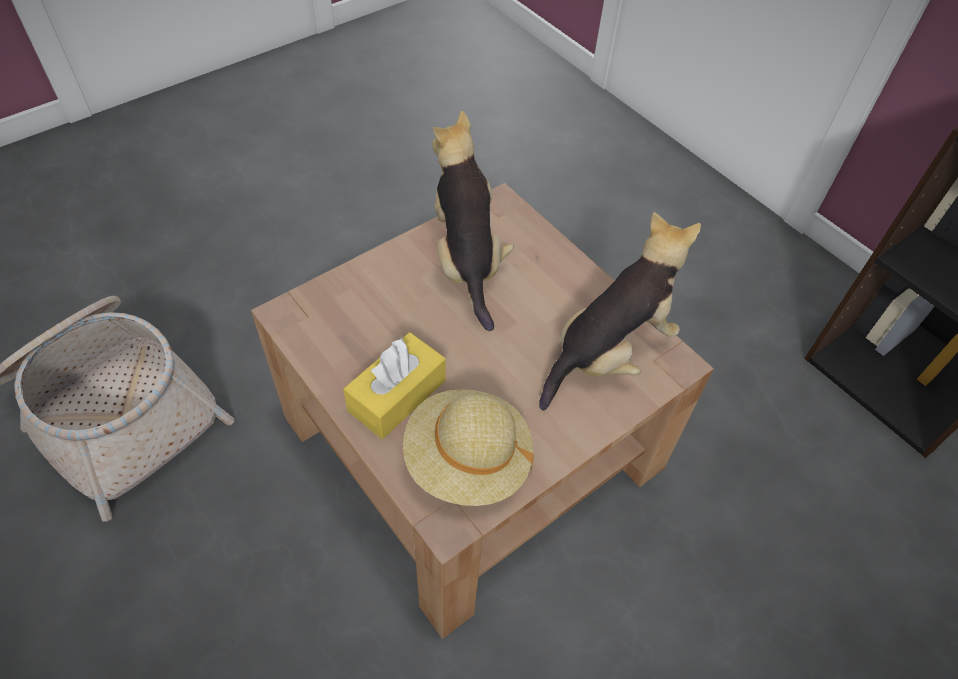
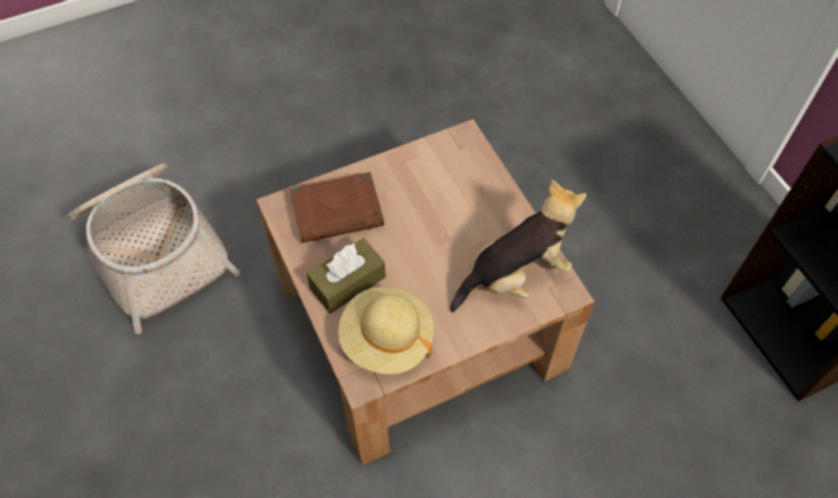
camera: 15 degrees right, 5 degrees up
yellow tissue box [343,332,446,439] -> brown tissue box [307,238,386,313]
plush toy [432,111,514,331] -> none
none -> brown book [290,172,384,243]

